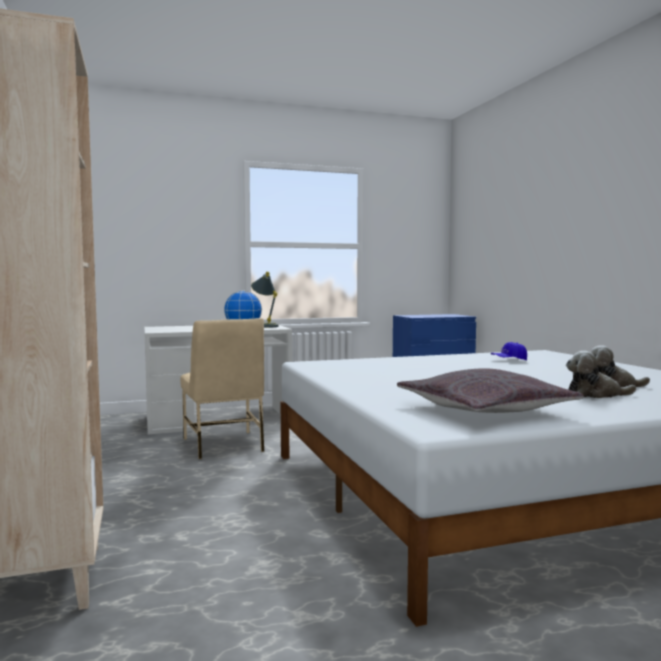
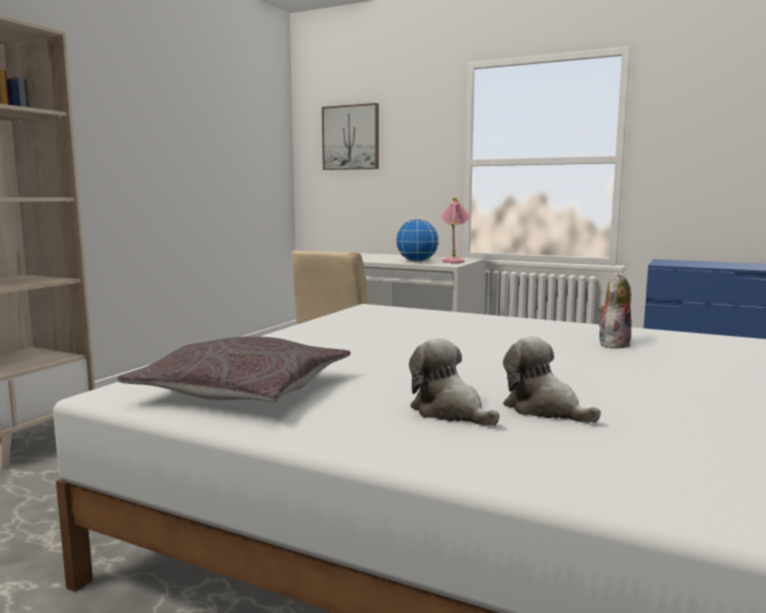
camera: 45 degrees right, 5 degrees up
grey table lamp [251,272,279,327] -> pink table lamp [441,197,470,263]
blue cap [491,342,527,361] -> plush toy [598,271,631,349]
none -> picture [322,103,379,170]

